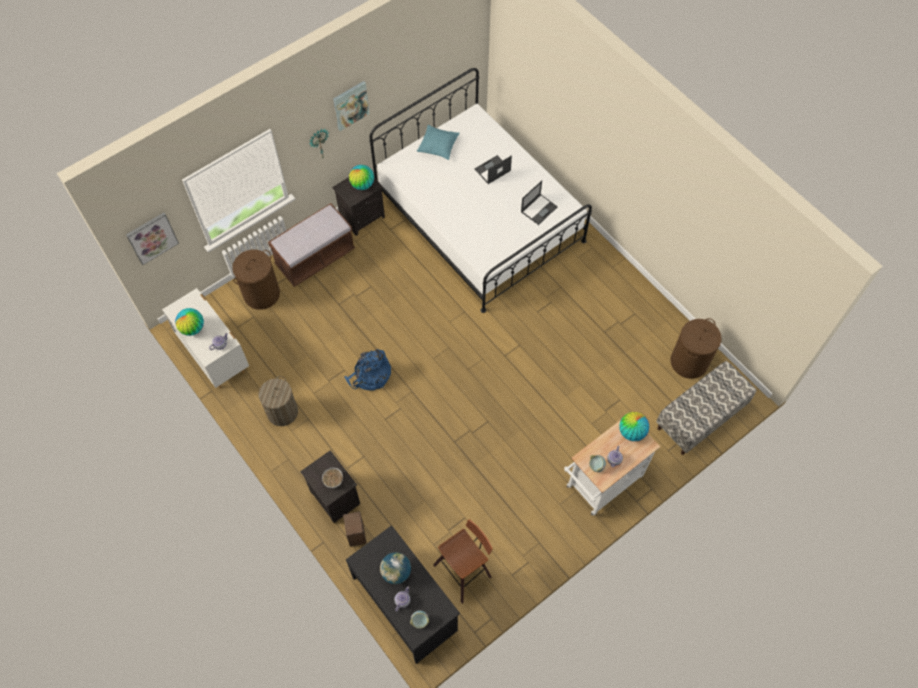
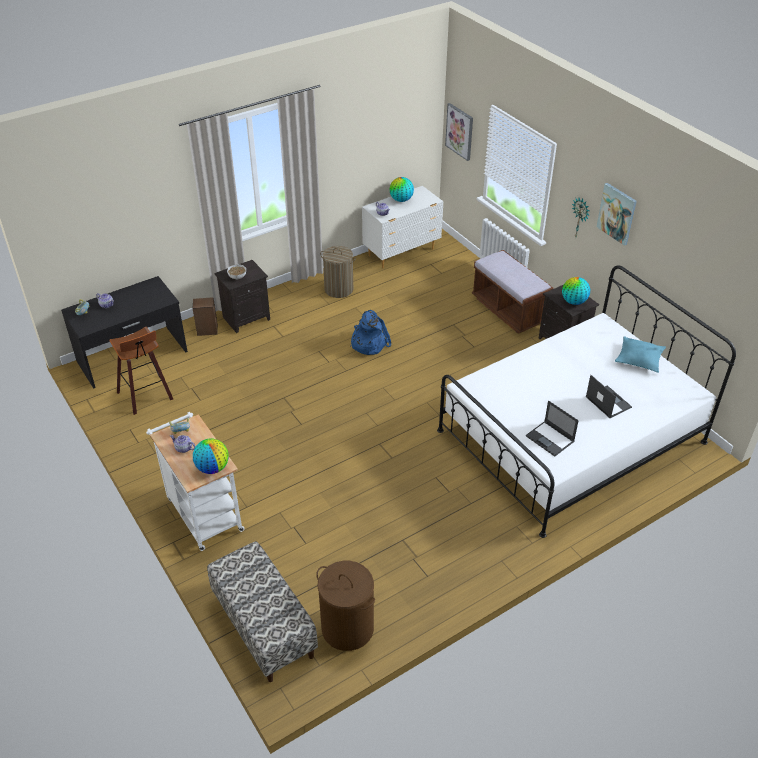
camera: 95 degrees right, 20 degrees down
brown laundry basket [232,250,280,310] -> none
globe [380,553,411,584] -> none

